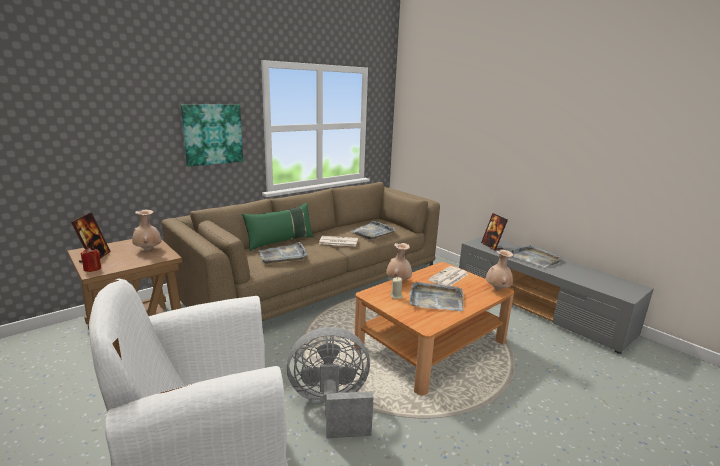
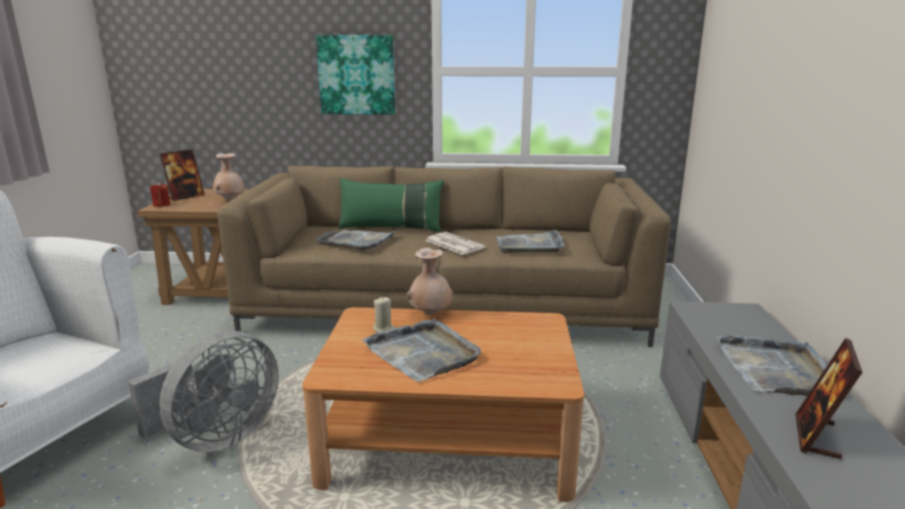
camera: 45 degrees right, 0 degrees up
grey fan [286,327,374,439] -> grey fan turned 90 degrees clockwise [128,331,279,452]
newspaper [428,266,468,286] -> none
picture frame [481,213,508,251] -> picture frame moved to [795,338,863,459]
beige vase [486,250,513,290] -> none

